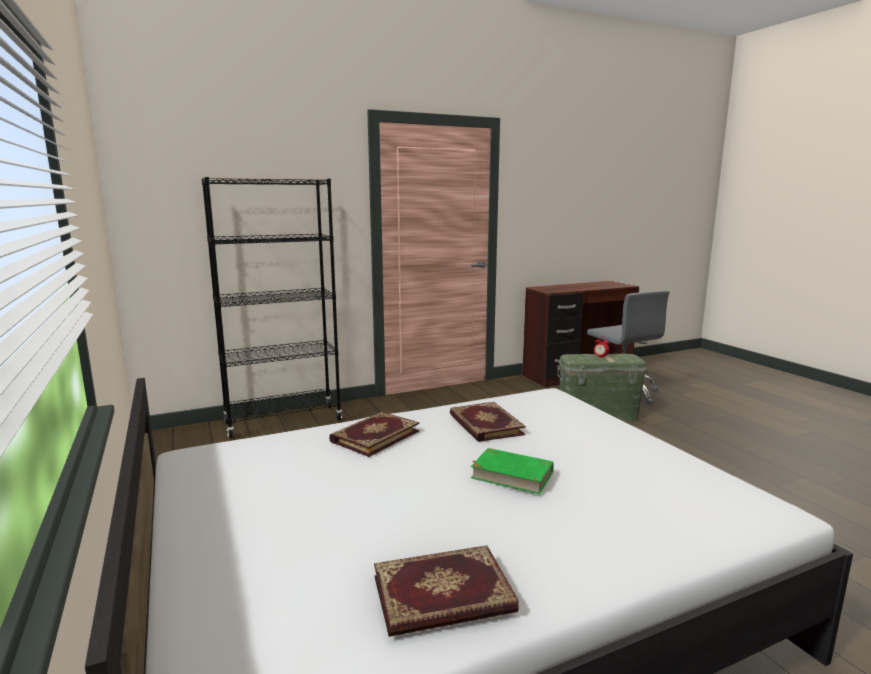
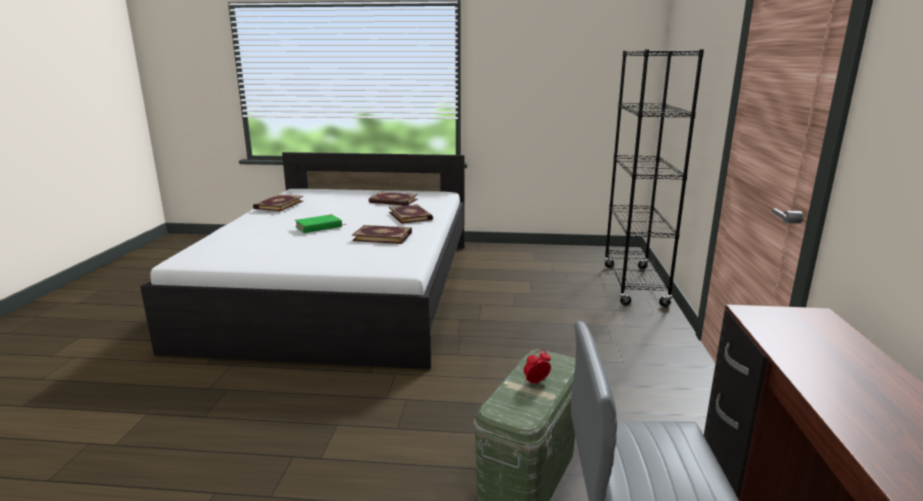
camera: 120 degrees right, 5 degrees up
none -> book [369,192,418,206]

